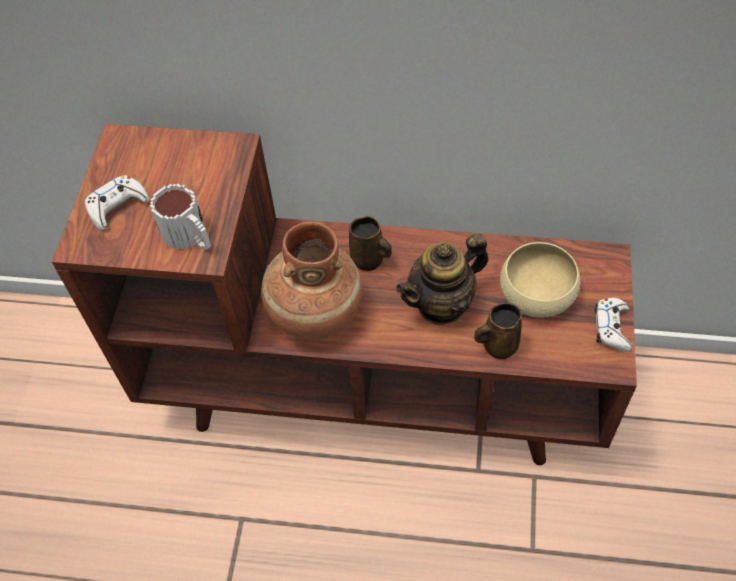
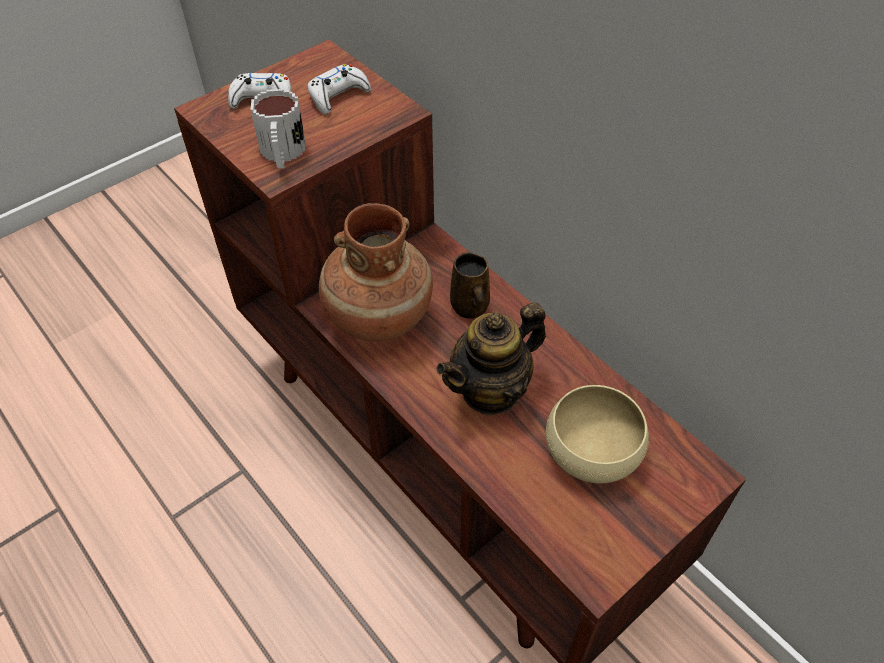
camera: 40 degrees right, 5 degrees down
teapot [396,234,488,325] -> teapot turned 45 degrees counterclockwise [436,302,546,416]
brown mug [474,303,522,359] -> none
white game controller [595,298,632,352] -> white game controller moved to [307,64,371,114]

